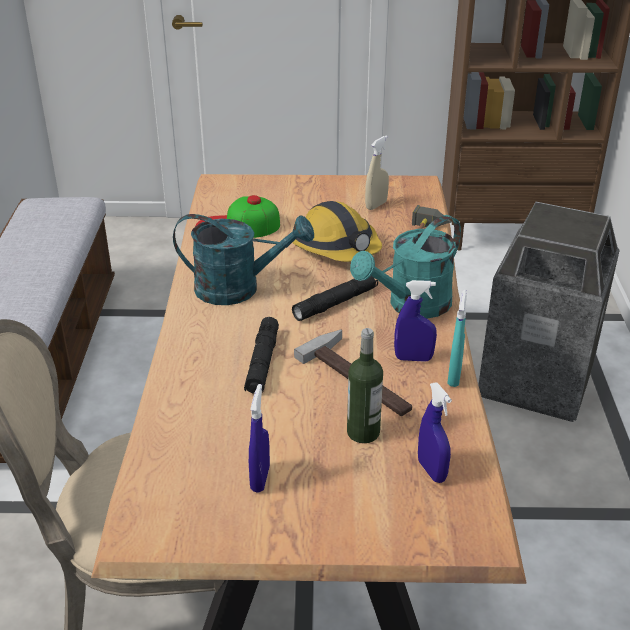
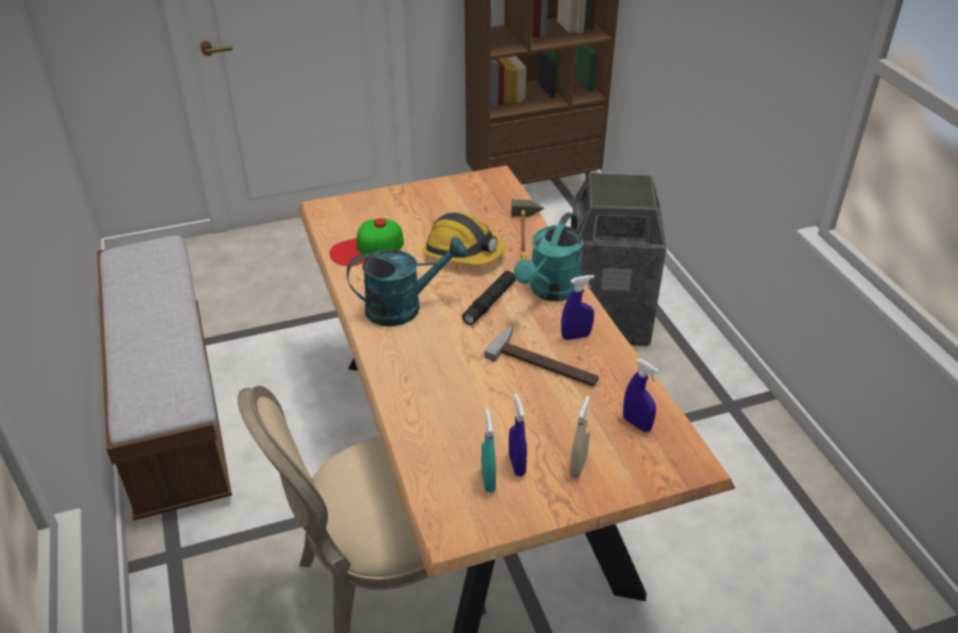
camera: 20 degrees left, 5 degrees up
black flashlight [244,317,279,393] -> none
bottle [347,328,383,443] -> none
beige spray bottle [365,135,389,210] -> beige spray bottle moved to [569,396,590,478]
turquoise spray bottle [447,290,467,387] -> turquoise spray bottle moved to [481,408,496,492]

